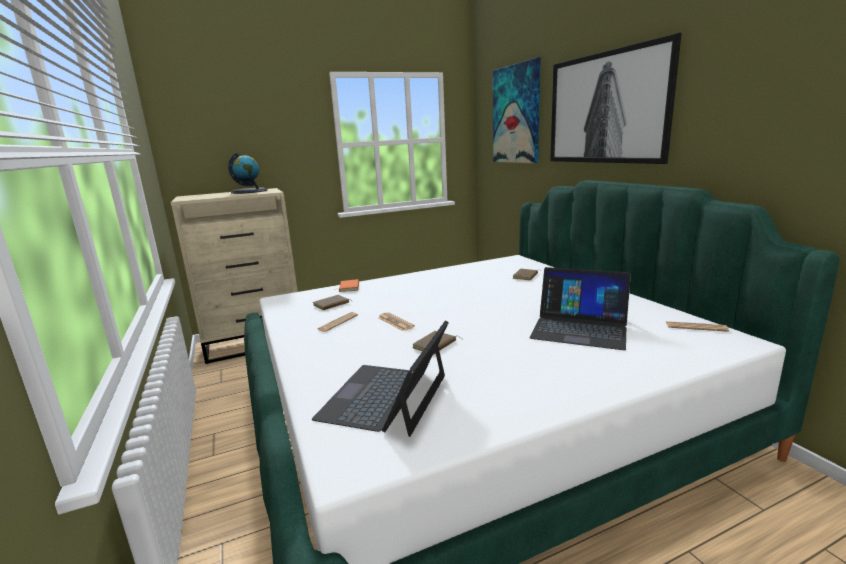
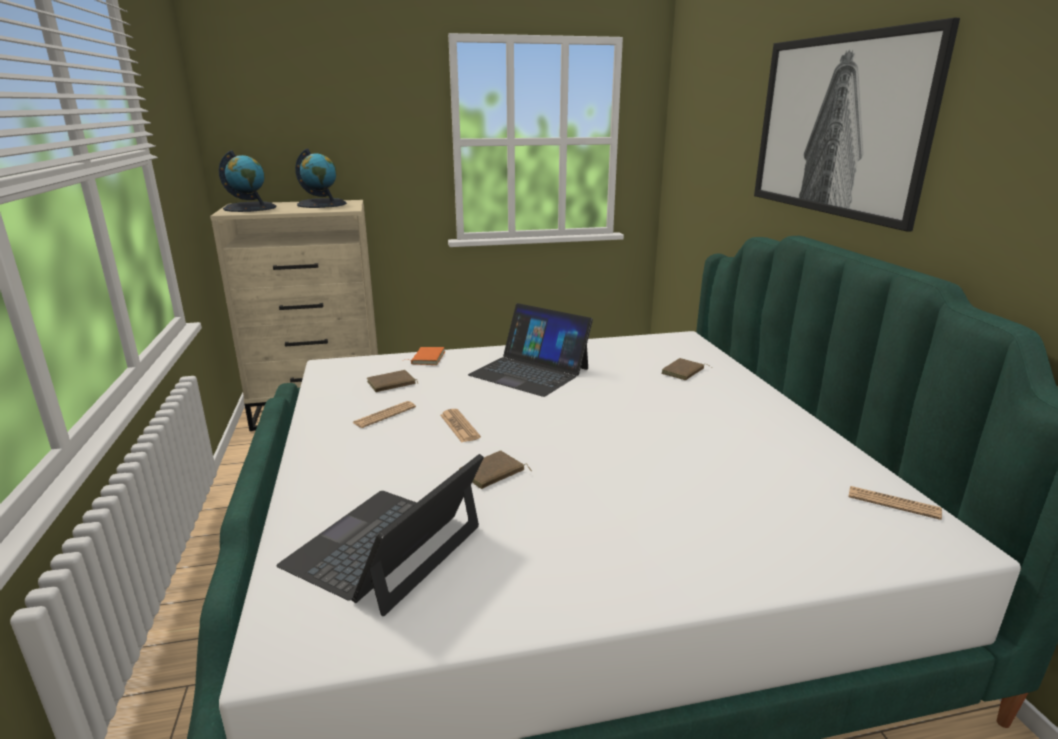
camera: 10 degrees right, 5 degrees up
picture [493,57,541,163] -> none
laptop [530,267,631,350] -> laptop moved to [468,303,593,397]
none -> globe [219,150,277,212]

